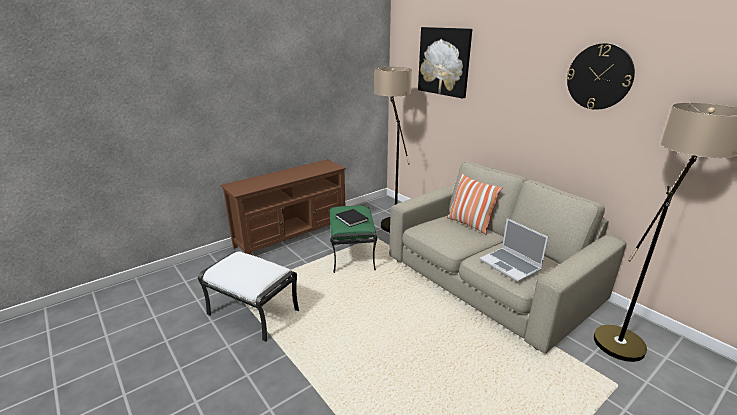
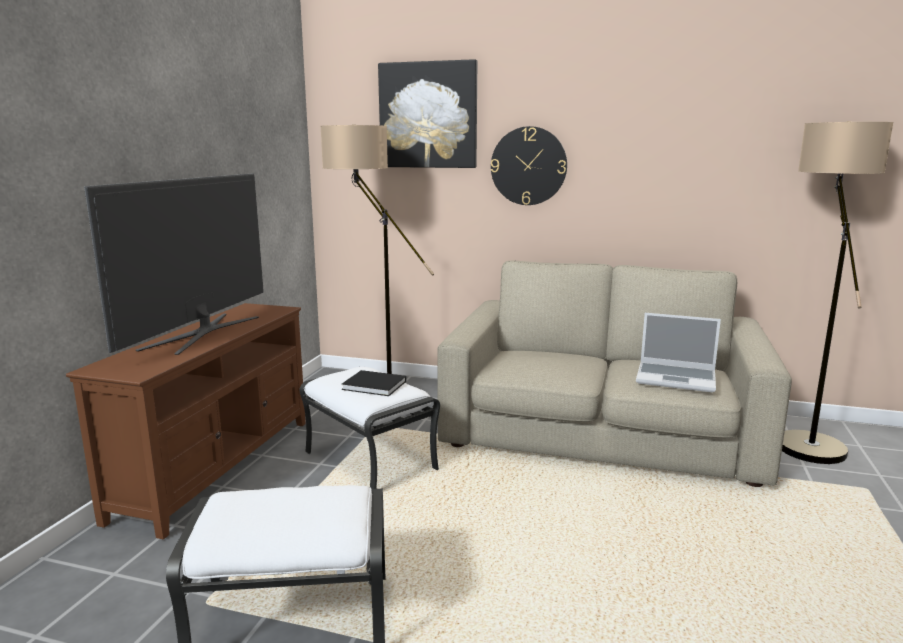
camera: 35 degrees left, 10 degrees down
green ottoman [329,205,377,273] -> white ottoman [300,367,440,489]
pillow [447,173,502,235] -> none
wall clock [567,43,635,110] -> wall clock moved to [491,126,567,205]
none -> television [84,173,264,355]

